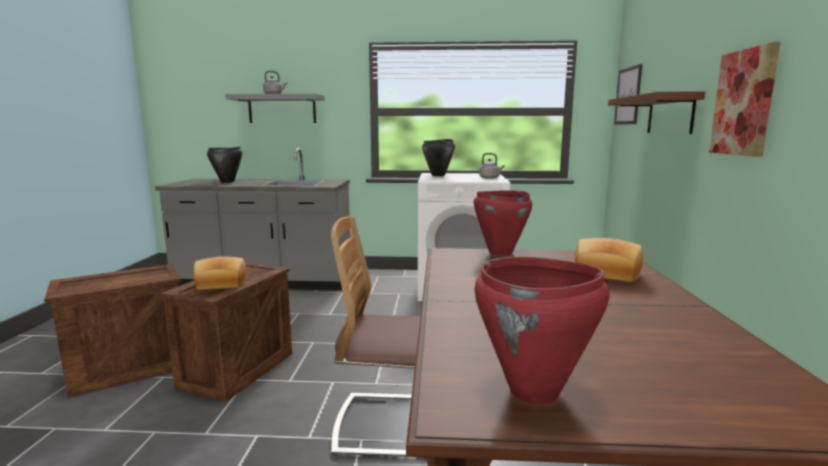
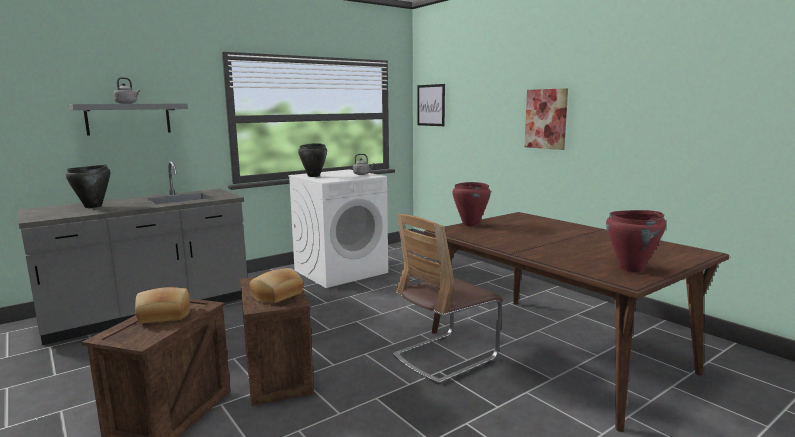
camera: 40 degrees left, 0 degrees up
bread [575,238,643,282] -> bread moved to [135,287,190,324]
brown shelf [608,91,705,134] -> none

